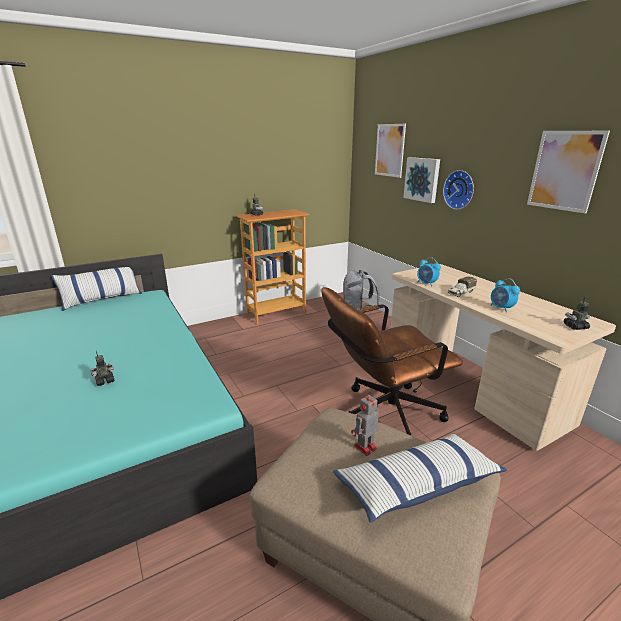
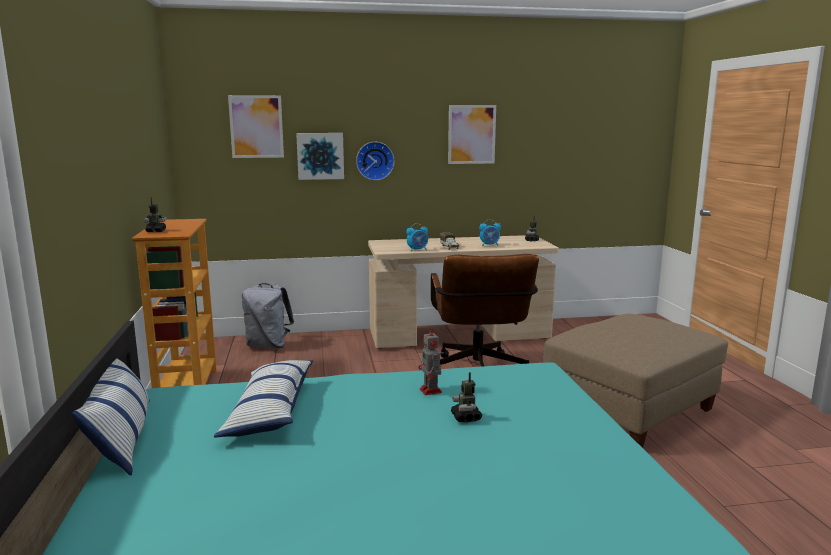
camera: 70 degrees left, 10 degrees down
pillow [333,433,507,523] -> pillow moved to [214,360,313,437]
toy robot [351,392,379,456] -> toy robot moved to [419,327,442,395]

